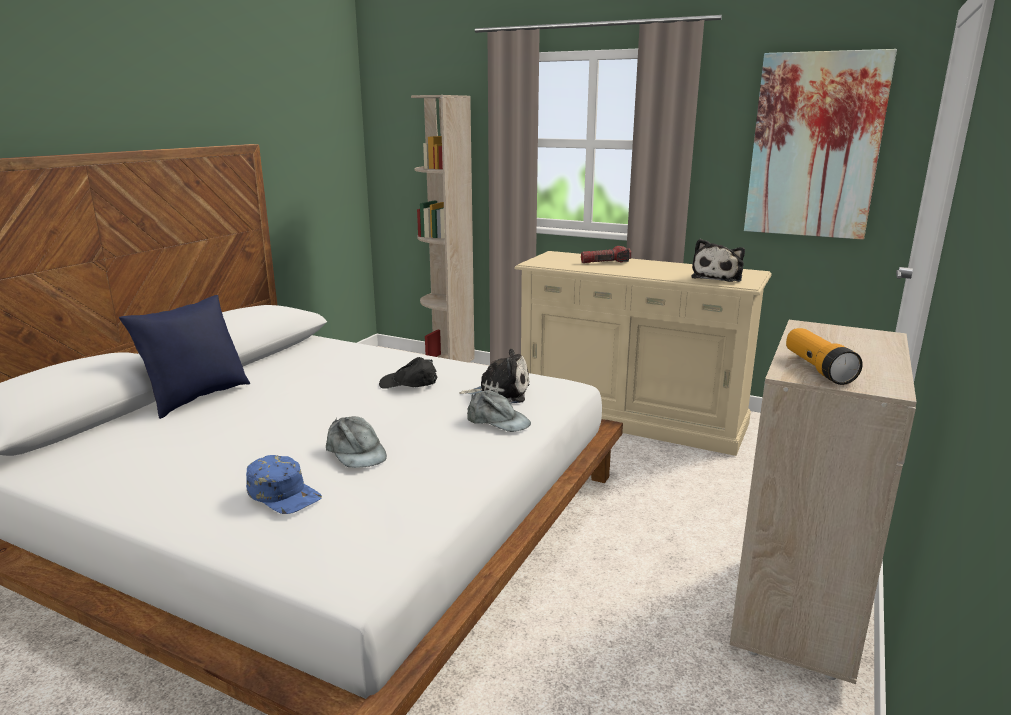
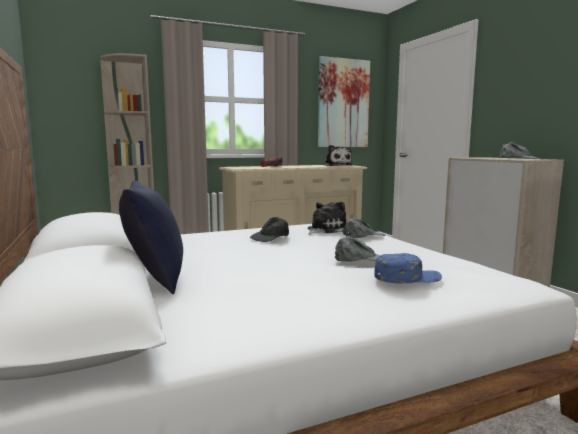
camera: 50 degrees left, 10 degrees down
flashlight [786,328,863,385] -> grey cap [499,142,542,160]

